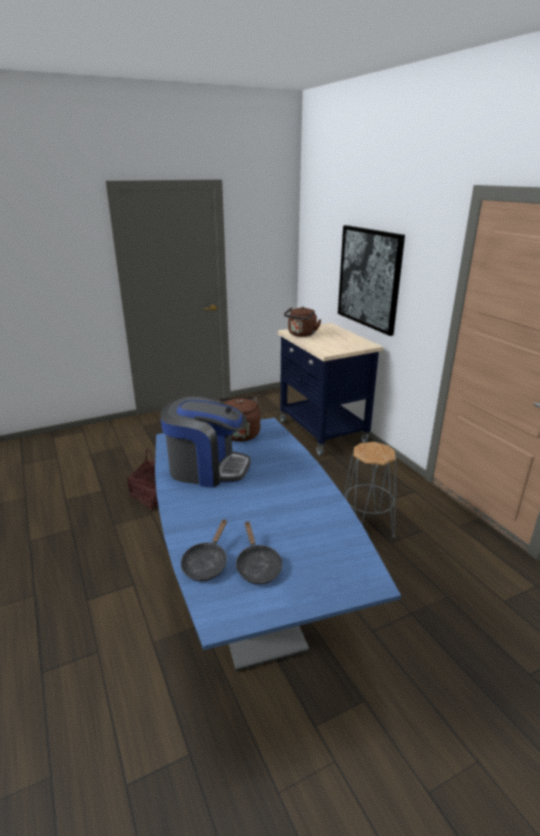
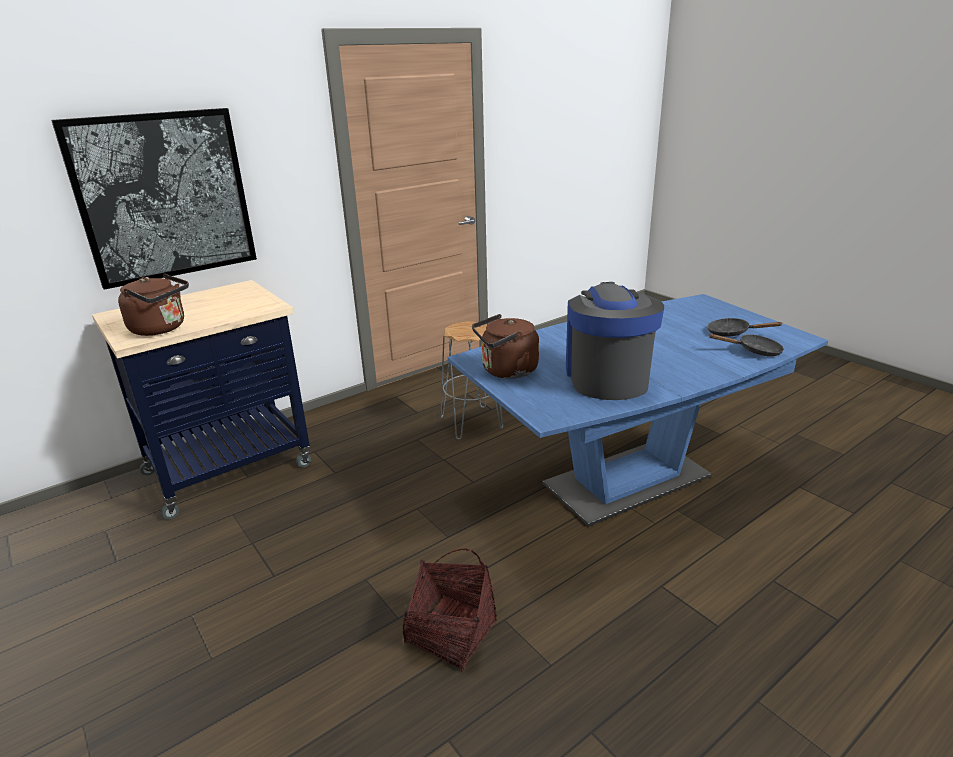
camera: 100 degrees left, 0 degrees up
black frying pan [236,521,282,584] -> black frying pan turned 135 degrees counterclockwise [707,318,783,337]

